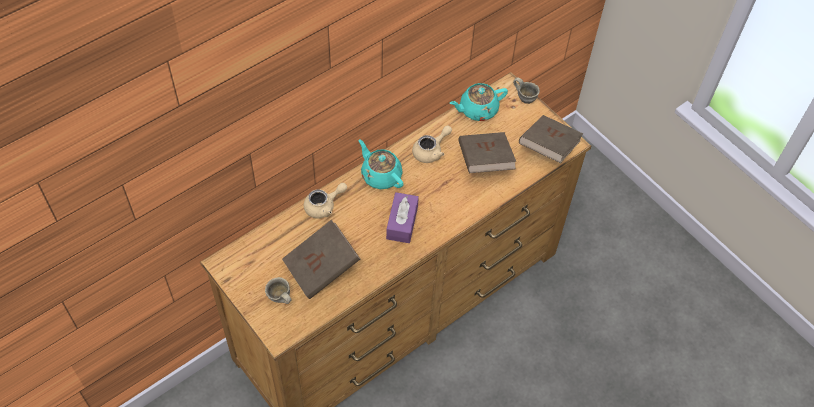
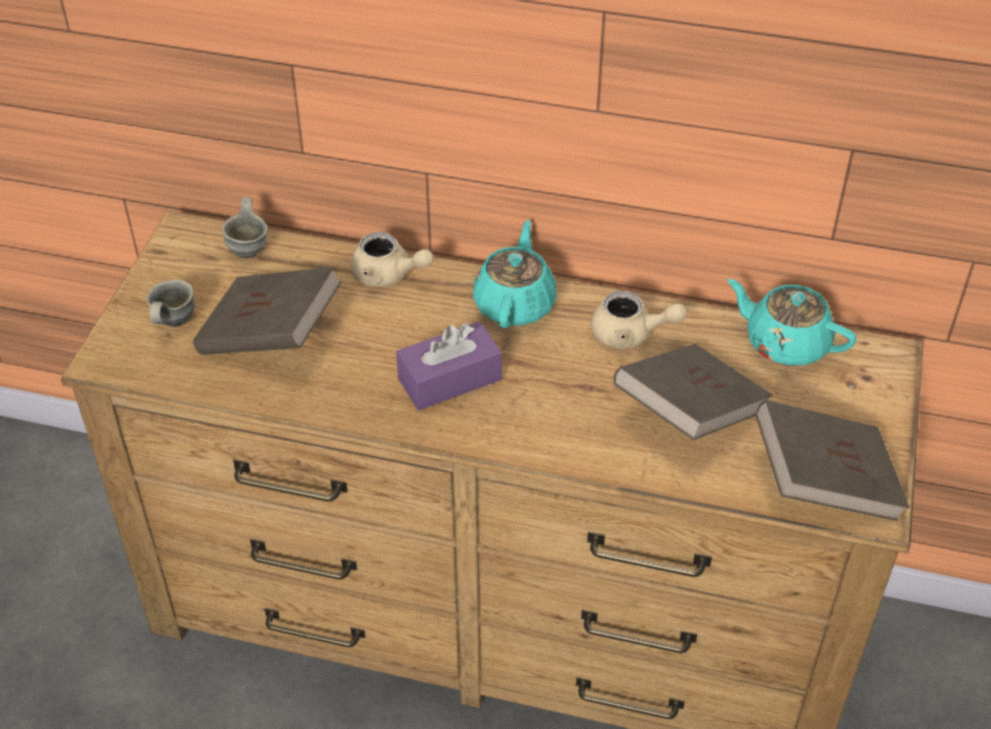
camera: 55 degrees right, 10 degrees down
grey mug [513,77,540,104] -> grey mug moved to [222,197,268,258]

